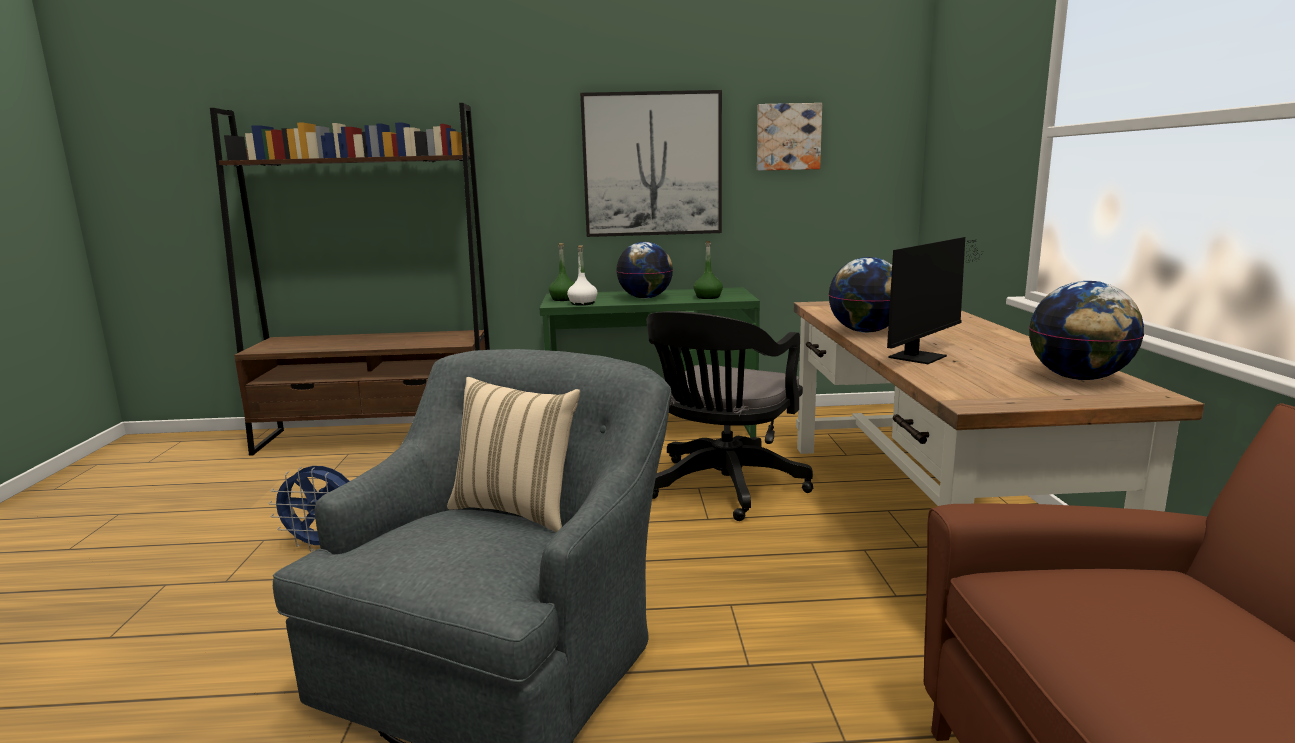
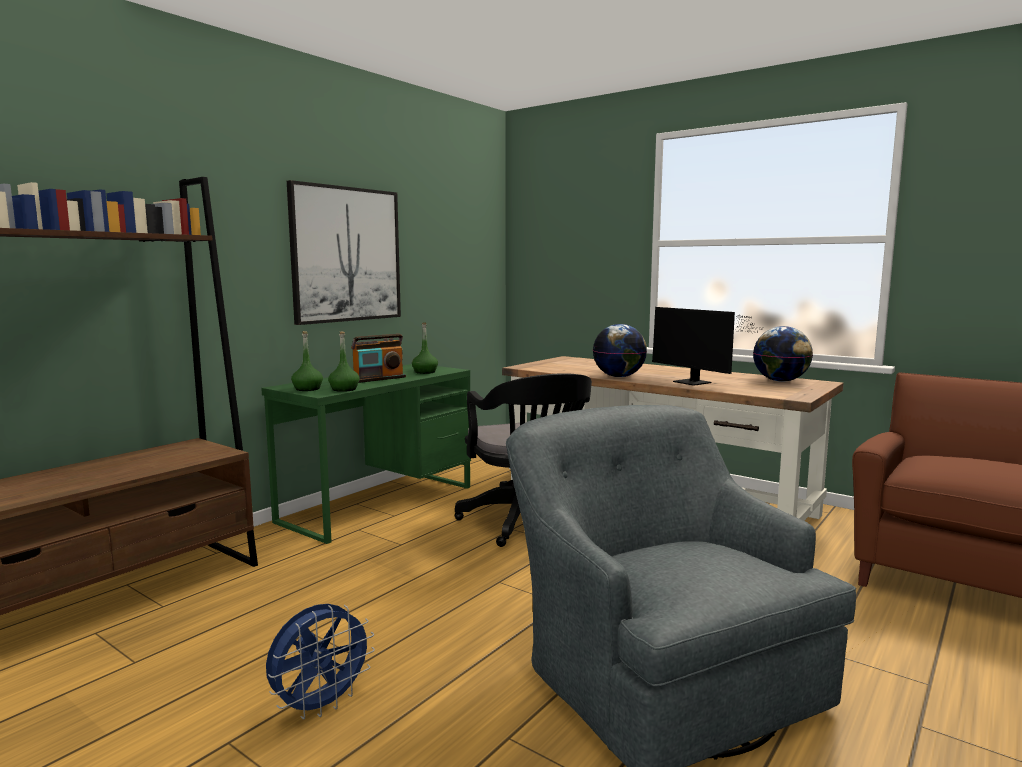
camera: 50 degrees left, 5 degrees down
beige pillow [447,377,580,533] -> none
white bottle [567,245,597,306] -> green bottle [328,331,360,392]
globe [616,242,673,299] -> radio [351,334,406,383]
picture [757,103,822,171] -> none
monitor [887,237,980,364] -> monitor turned 150 degrees clockwise [652,307,764,386]

